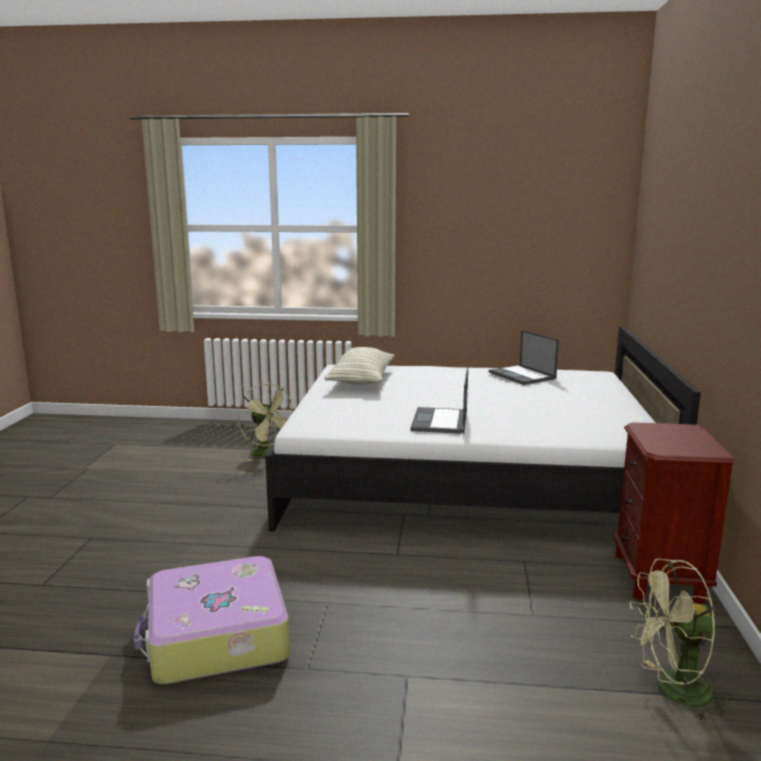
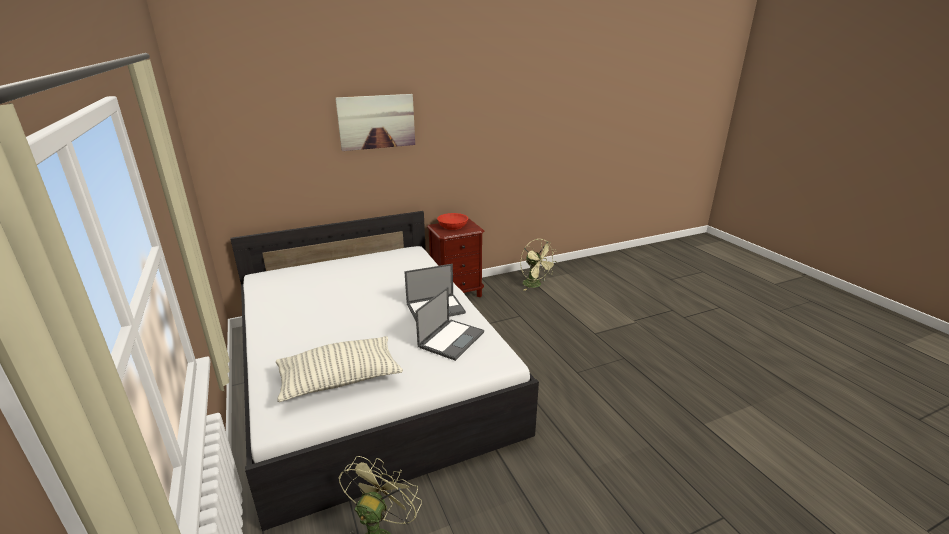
camera: 120 degrees left, 10 degrees up
suitcase [134,556,290,684] -> none
laptop [488,330,559,385] -> laptop moved to [416,287,484,361]
none -> picture [335,94,415,151]
none -> red bowl [437,213,468,230]

